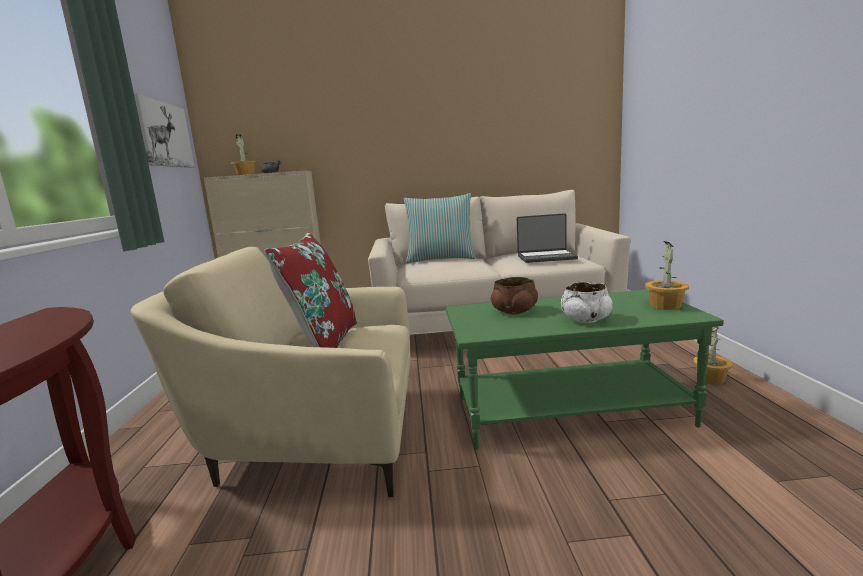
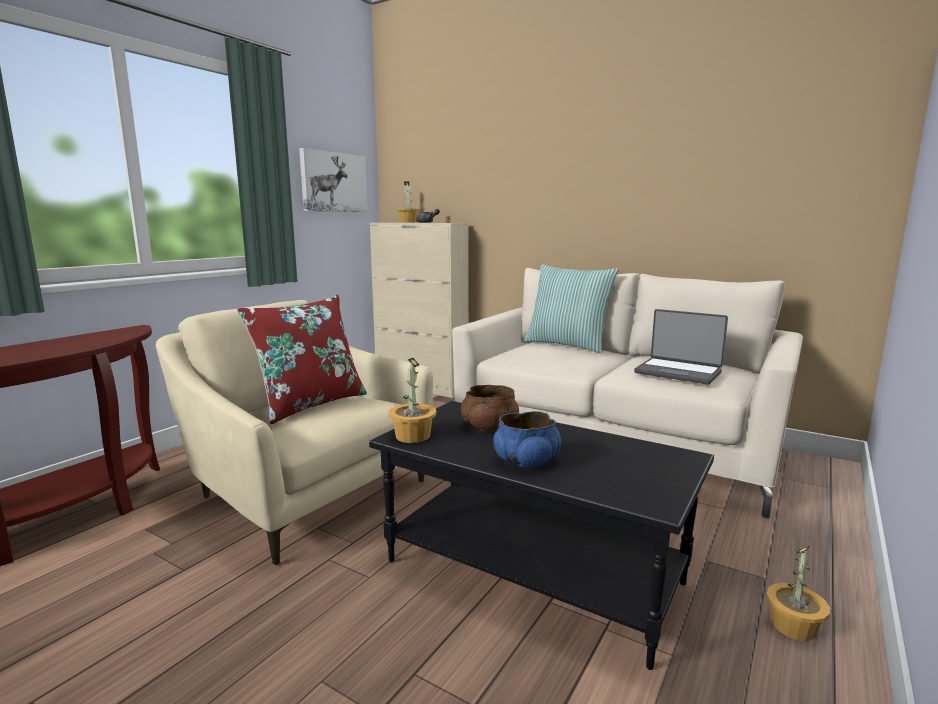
camera: 35 degrees right, 0 degrees up
green coffee table [446,289,724,450] -> black coffee table [369,401,714,670]
white bowl [561,282,613,323] -> blue bowl [493,411,561,468]
potted plant [645,241,689,310] -> potted plant moved to [388,358,437,443]

